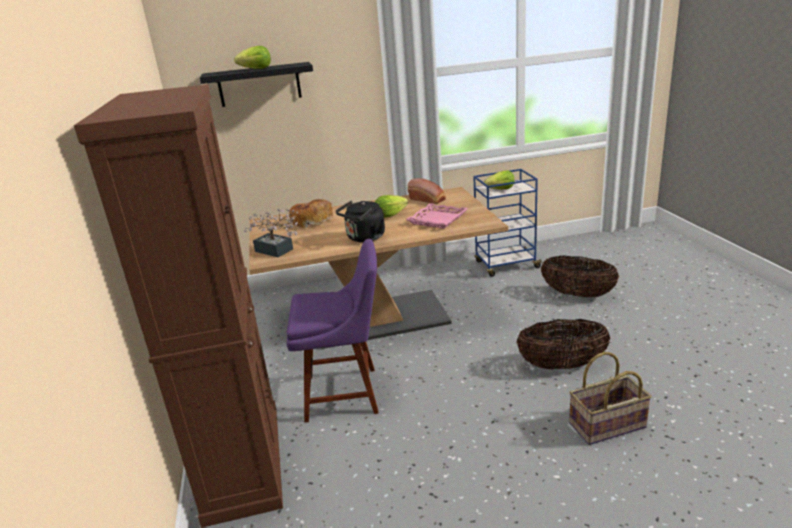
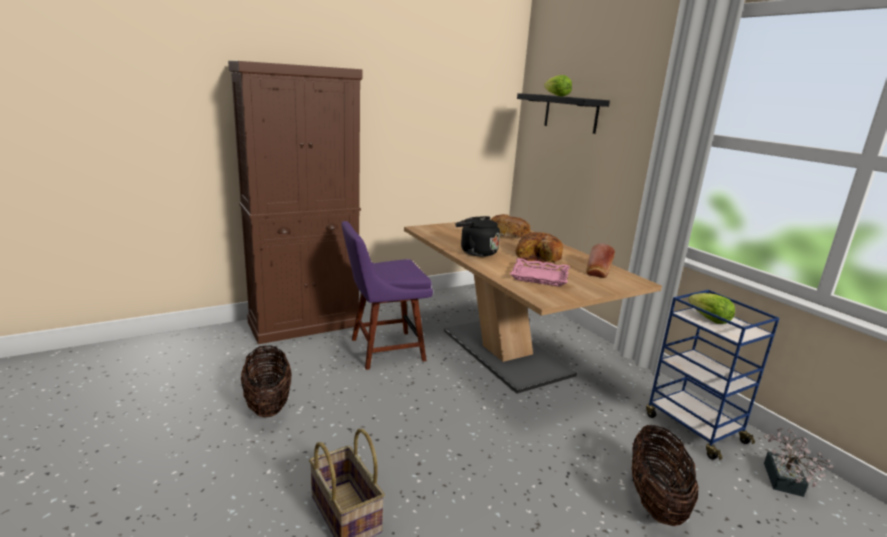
camera: 70 degrees right, 5 degrees down
potted plant [244,208,298,257] -> potted plant moved to [764,428,833,497]
purple chair [287,239,379,423] -> purple chair turned 90 degrees clockwise [342,221,433,370]
lettuce [375,195,408,218] -> bread [515,232,563,265]
basket [516,319,611,369] -> basket moved to [241,345,292,417]

